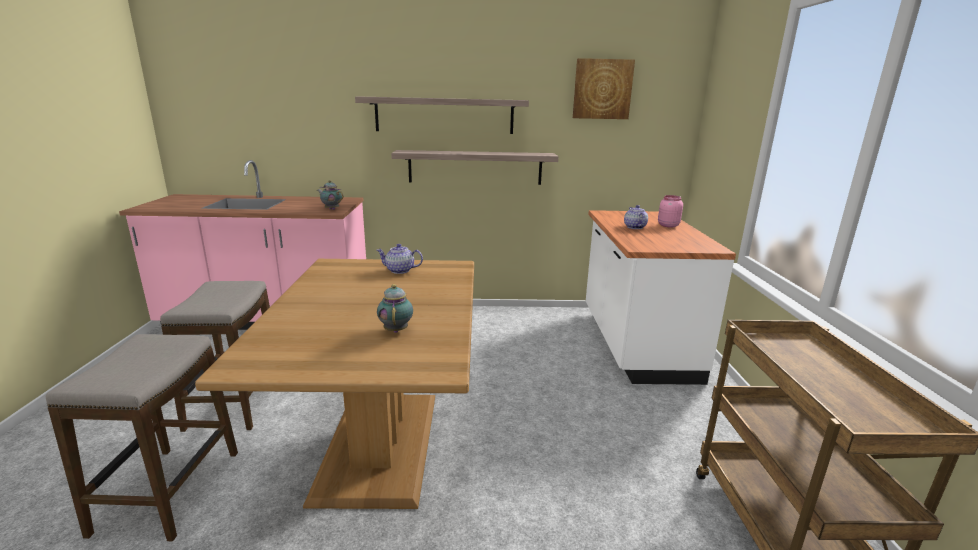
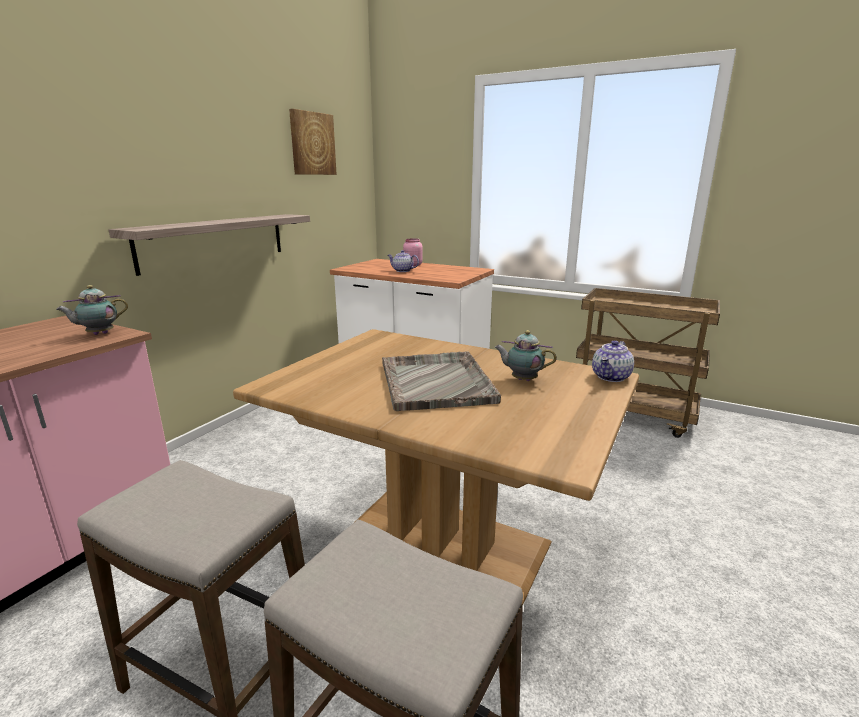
camera: 60 degrees left, 0 degrees up
shelf [355,97,529,134] -> none
teapot [377,244,423,274] -> teapot moved to [592,340,634,382]
none -> grey tray [382,351,501,411]

